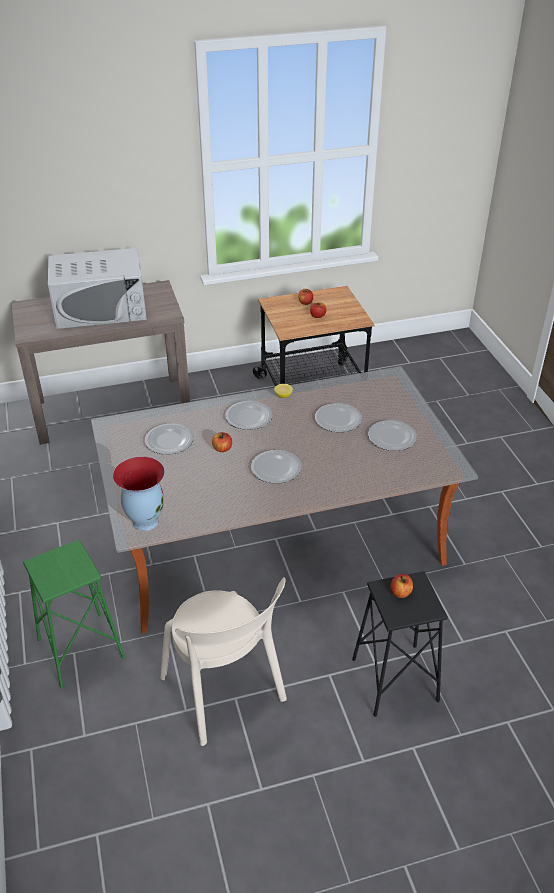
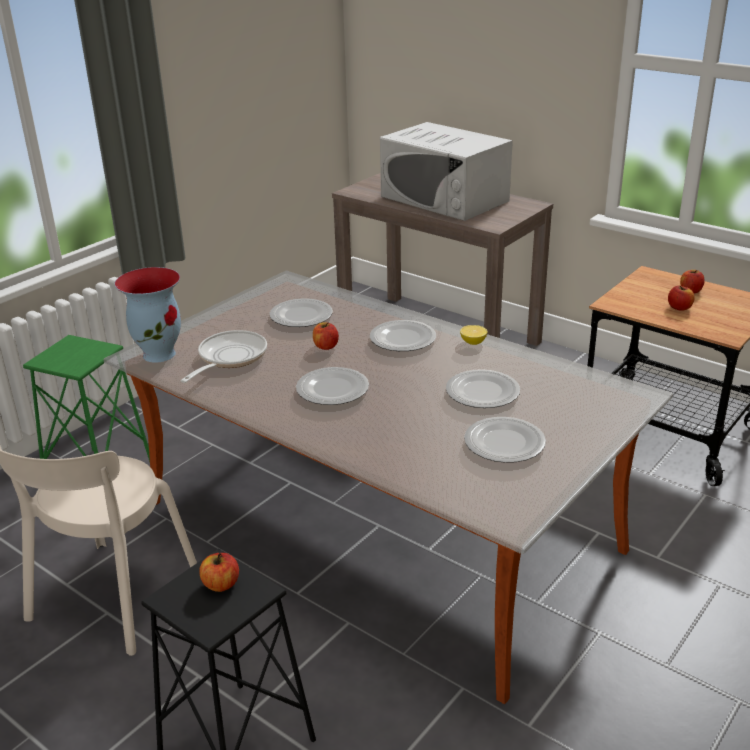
camera: 55 degrees right, 10 degrees down
none -> frying pan [180,330,267,383]

